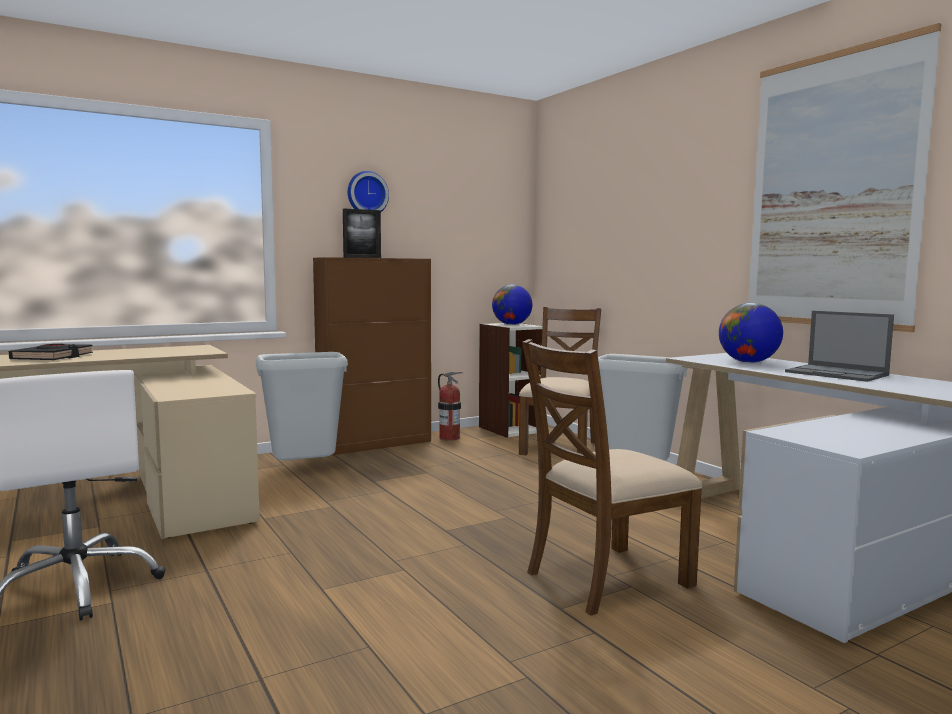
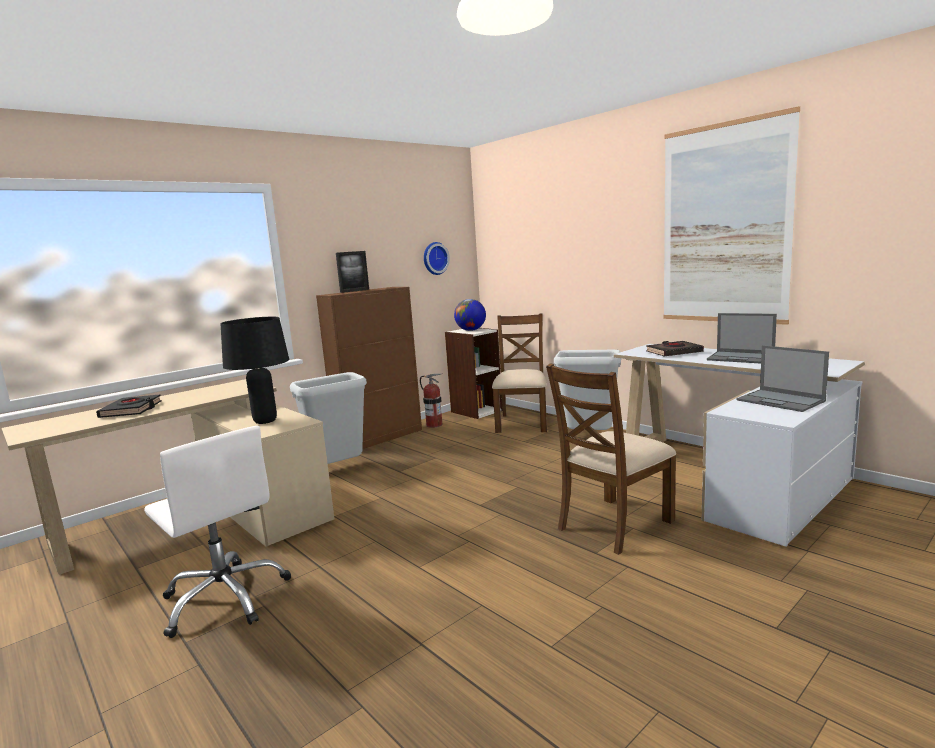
camera: 10 degrees left, 5 degrees up
wall clock [348,171,389,212] -> wall clock moved to [424,242,450,275]
globe [719,303,783,363] -> black book [646,341,704,356]
none -> black table lamp [220,317,289,424]
none -> laptop [737,345,829,412]

